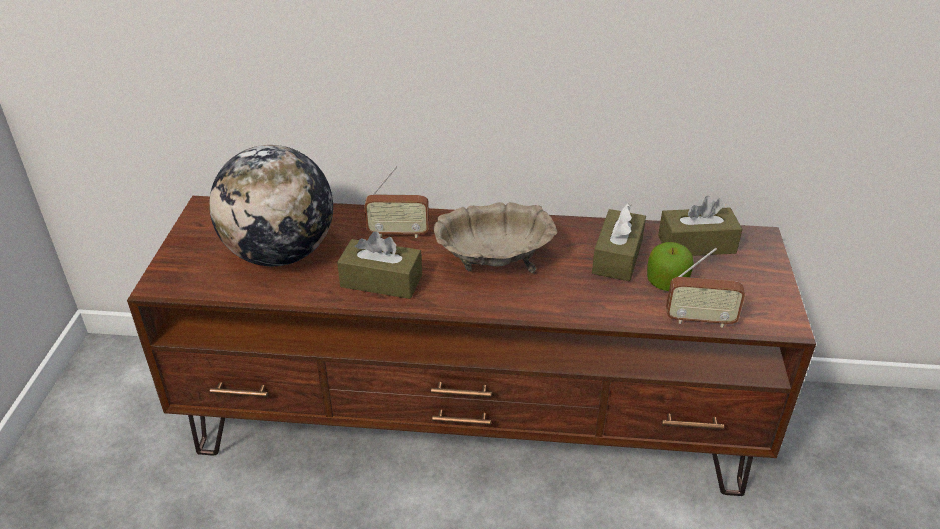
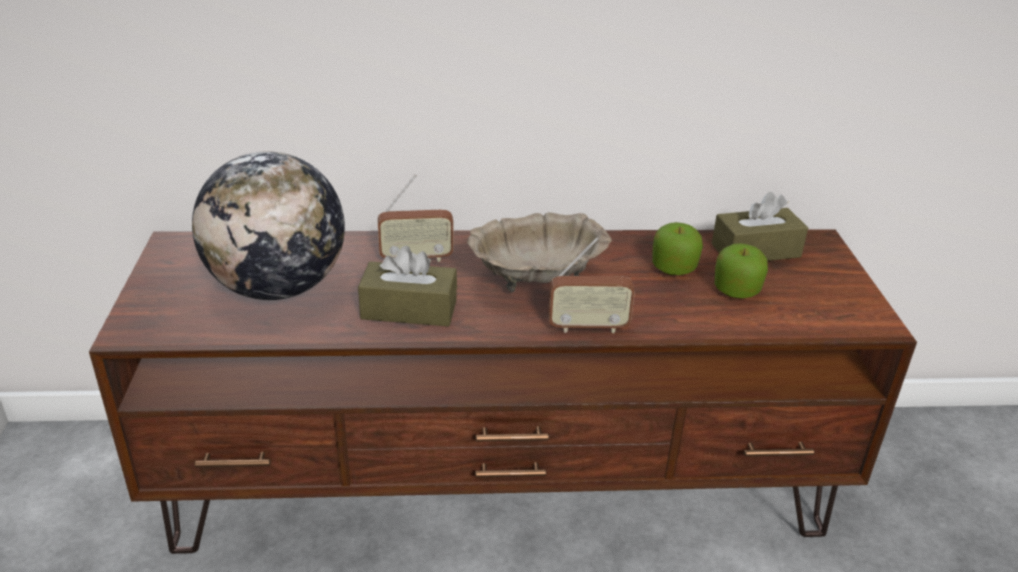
camera: 10 degrees left, 5 degrees down
brown tissue box [592,204,646,281] -> apple [653,222,703,275]
radio [666,248,745,328] -> radio moved to [548,237,635,333]

